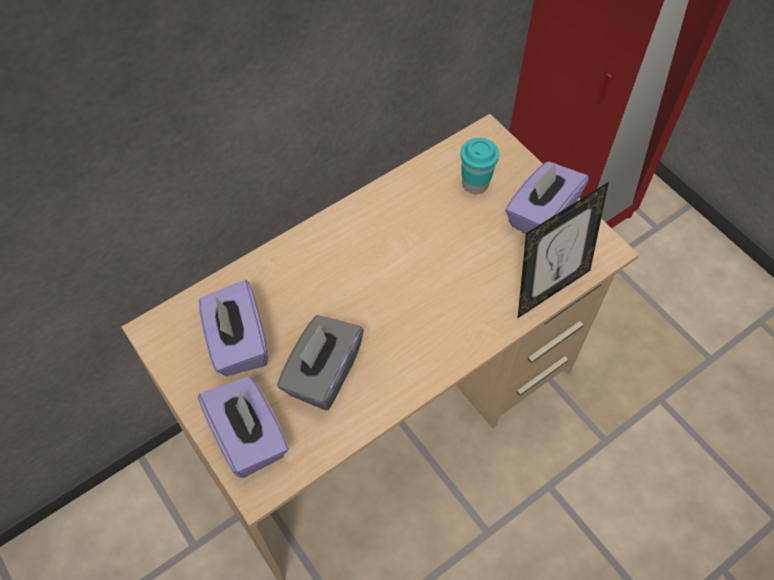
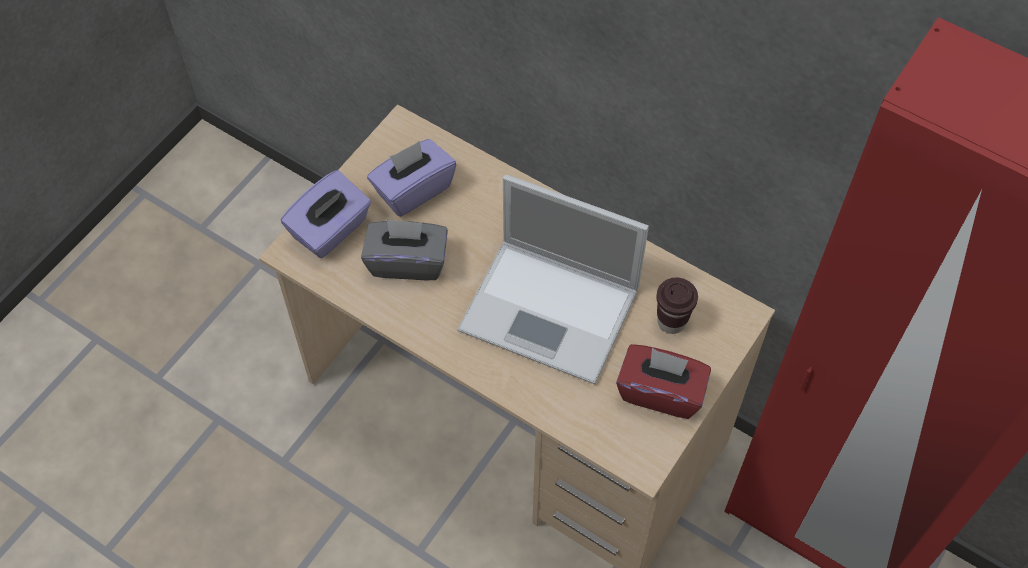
camera: 70 degrees right, 0 degrees up
turquoise cup [460,138,499,194] -> brown cup [656,278,698,334]
purple tissue box [505,161,589,234] -> red tissue box [616,344,711,419]
picture frame [518,182,609,318] -> none
none -> laptop [457,174,649,384]

